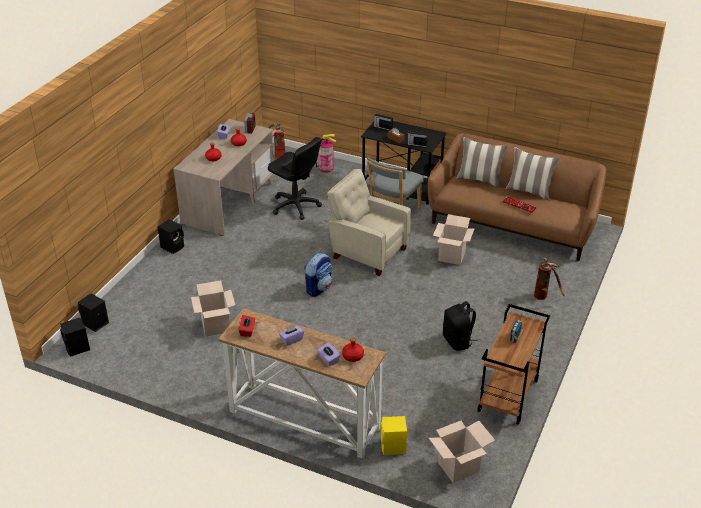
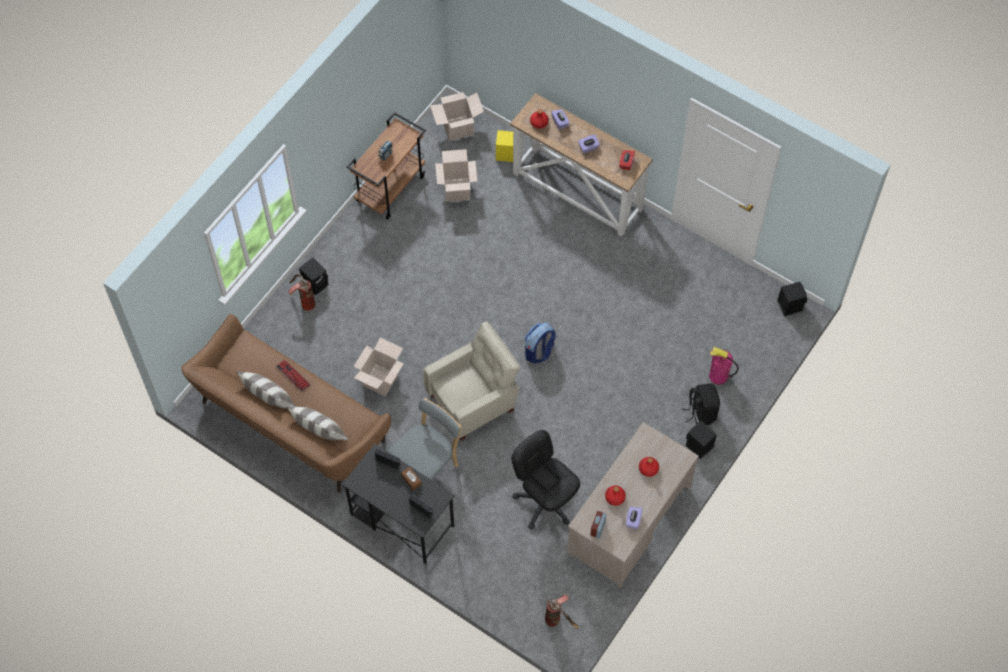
camera: 170 degrees left, 25 degrees up
black speaker [78,293,109,332] -> black speaker moved to [299,257,328,295]
cardboard box [191,281,235,336] -> cardboard box moved to [435,149,478,202]
fire extinguisher [316,134,336,173] -> fire extinguisher moved to [709,347,739,384]
beige armchair [327,169,411,276] -> beige armchair turned 75 degrees counterclockwise [423,321,520,441]
black backpack [443,301,478,351] -> black backpack moved to [681,383,720,425]

